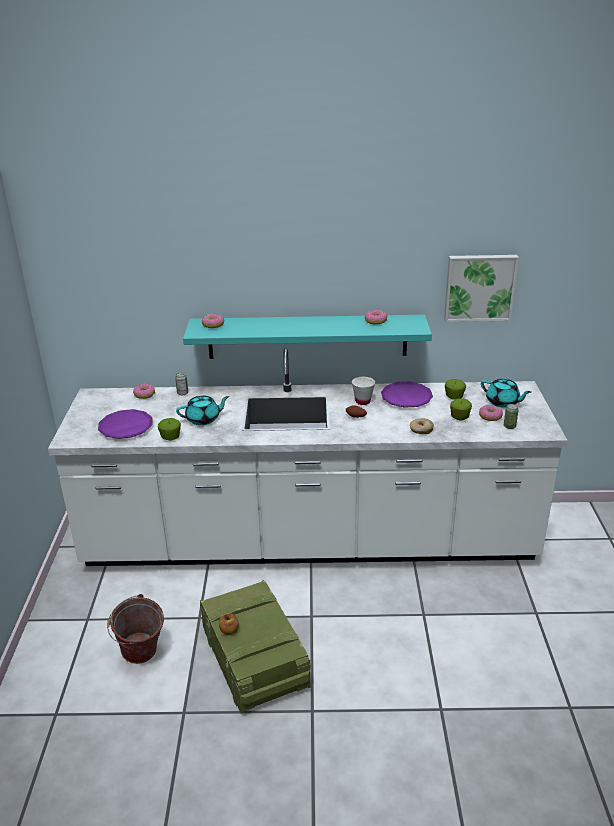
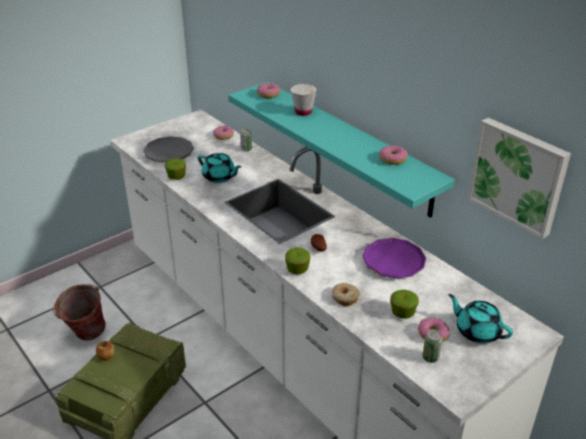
camera: 50 degrees right, 5 degrees up
purple plate [98,409,153,439] -> grey plate [143,136,194,163]
white cup [352,377,375,405] -> white cup moved to [291,84,317,116]
apple [445,379,466,400] -> apple moved to [285,247,310,274]
turquoise teapot [481,378,531,408] -> turquoise teapot turned 135 degrees clockwise [449,294,513,344]

